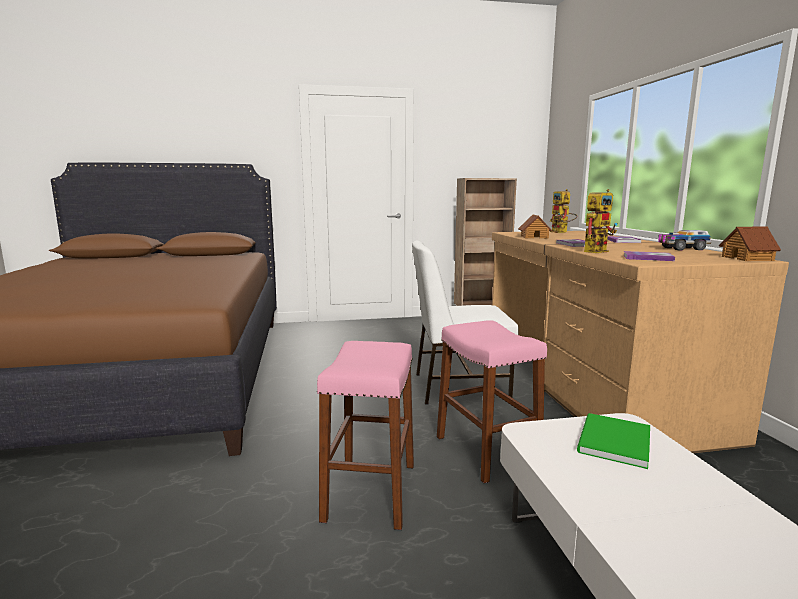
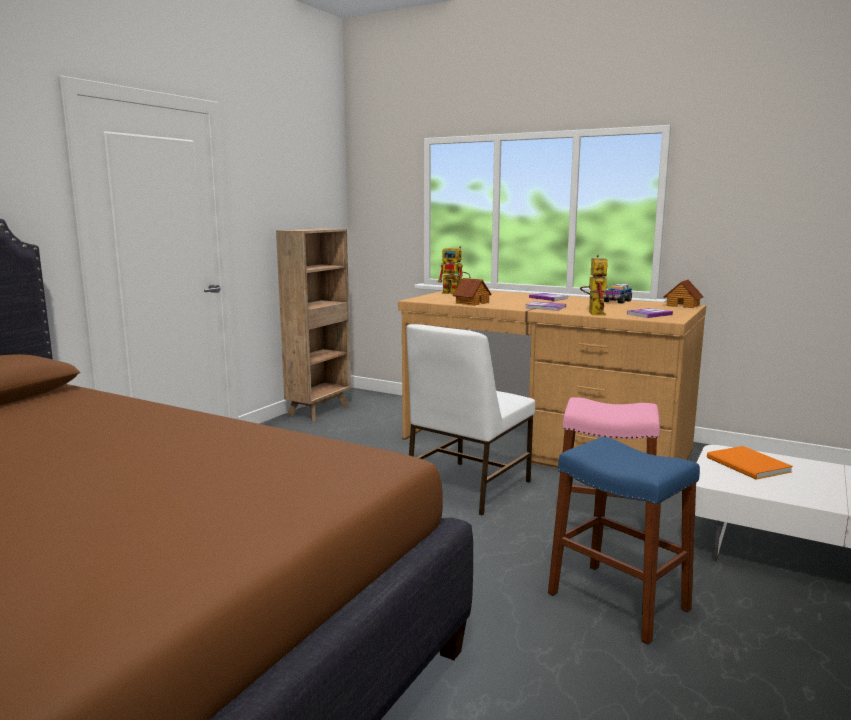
camera: 50 degrees left, 0 degrees up
pink stool [317,341,414,530] -> blue stool [548,437,700,645]
green book [577,413,650,469] -> orange book [707,446,793,480]

